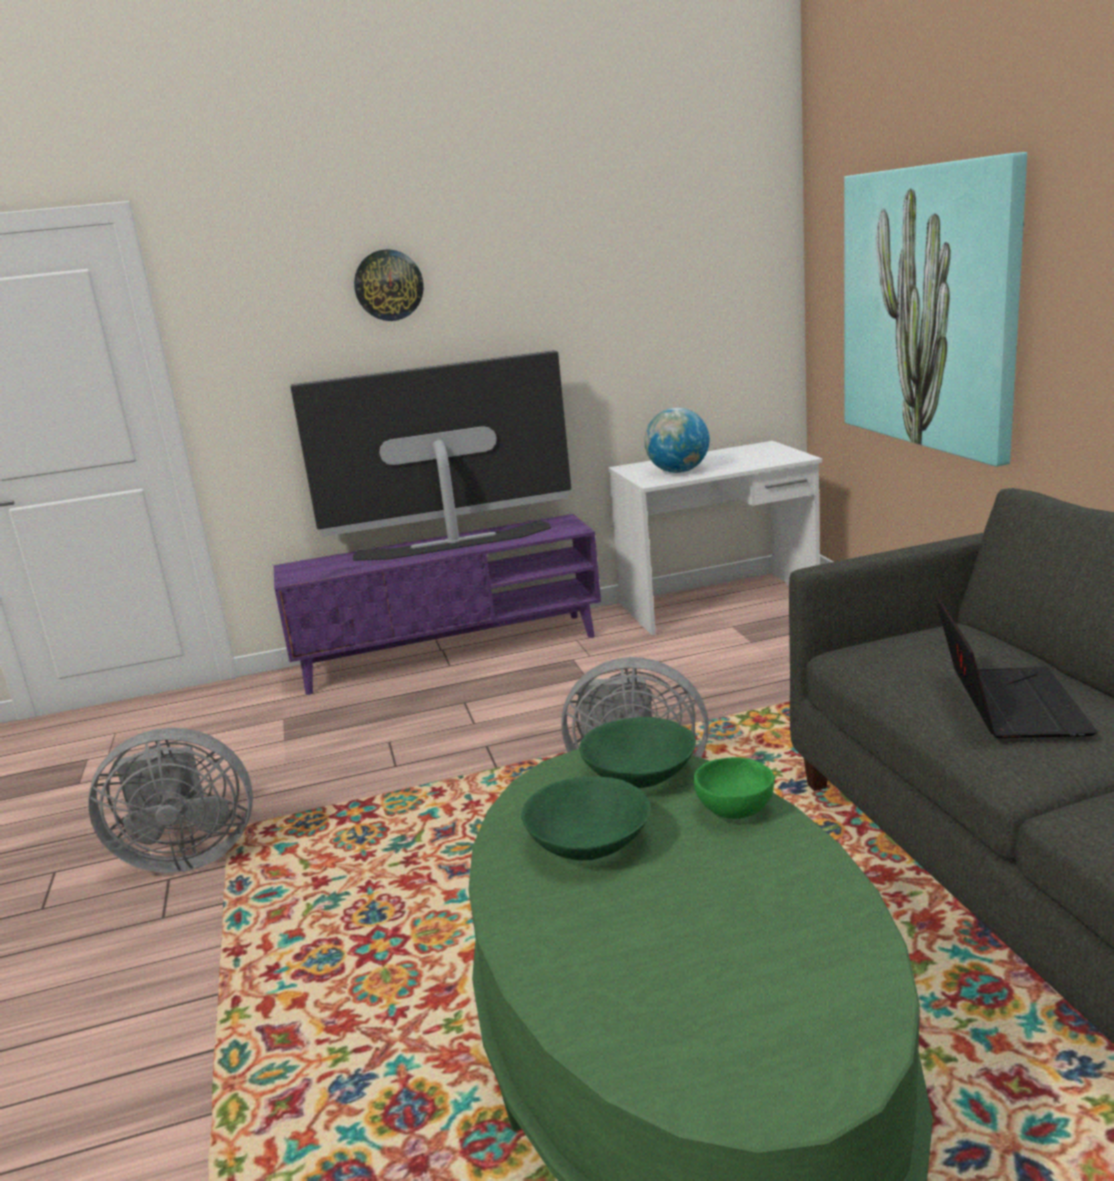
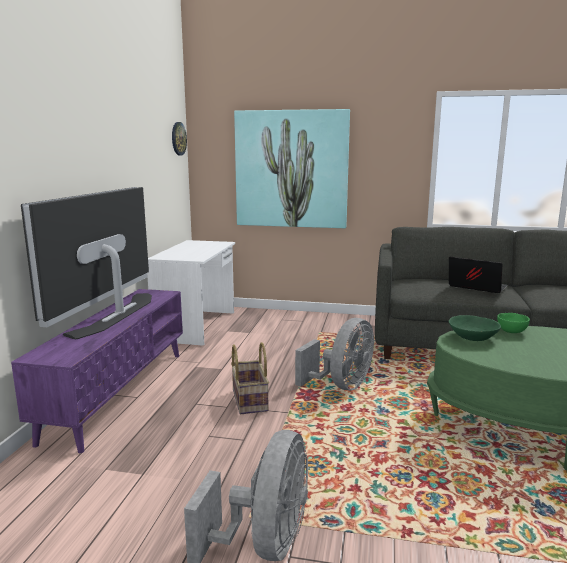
camera: 65 degrees left, 5 degrees down
wall clock [354,249,424,321] -> wall clock moved to [172,122,187,156]
green bowl [521,776,651,860] -> none
globe [644,408,709,473] -> none
none -> basket [231,342,269,414]

